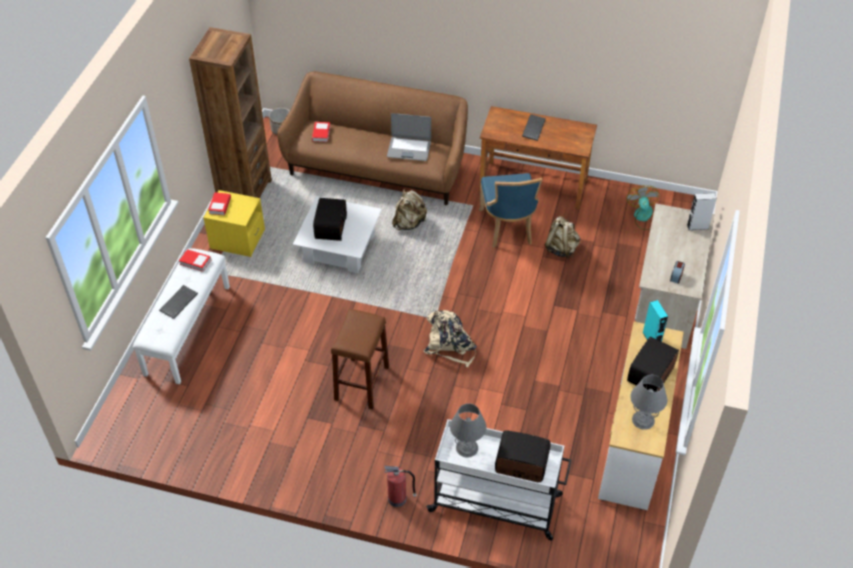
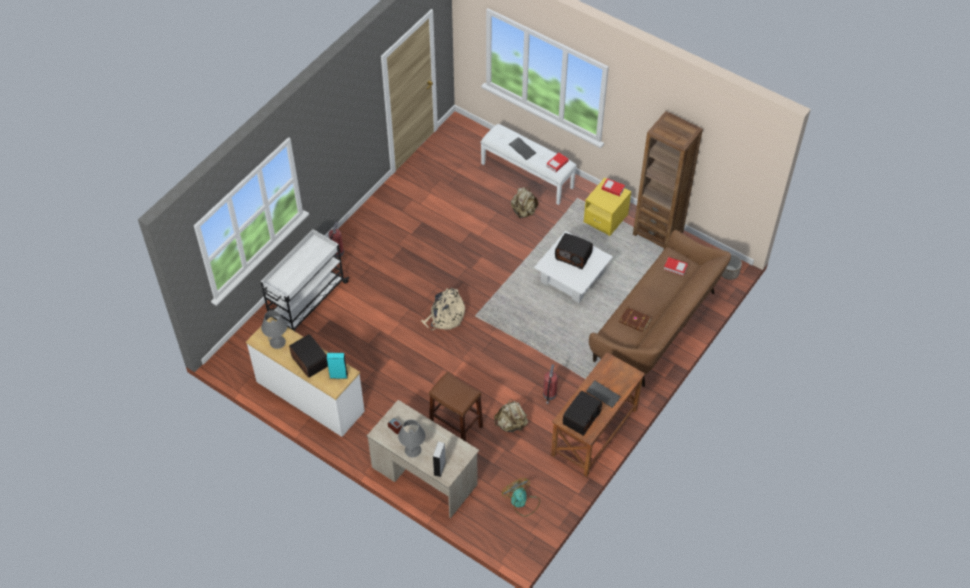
camera: 110 degrees right, 5 degrees up
brown stool [331,309,389,409] -> brown stool moved to [429,372,483,441]
laptop [387,113,431,161] -> brown book [619,307,651,332]
beige backpack [392,189,427,230] -> beige backpack moved to [511,187,538,218]
grey table lamp [450,403,486,458] -> grey table lamp moved to [398,419,425,458]
blue chair [479,173,542,248] -> fire extinguisher [543,364,558,404]
radio [495,430,551,482] -> radio moved to [563,391,602,436]
fan [626,185,660,230] -> fan turned 135 degrees counterclockwise [502,478,540,516]

